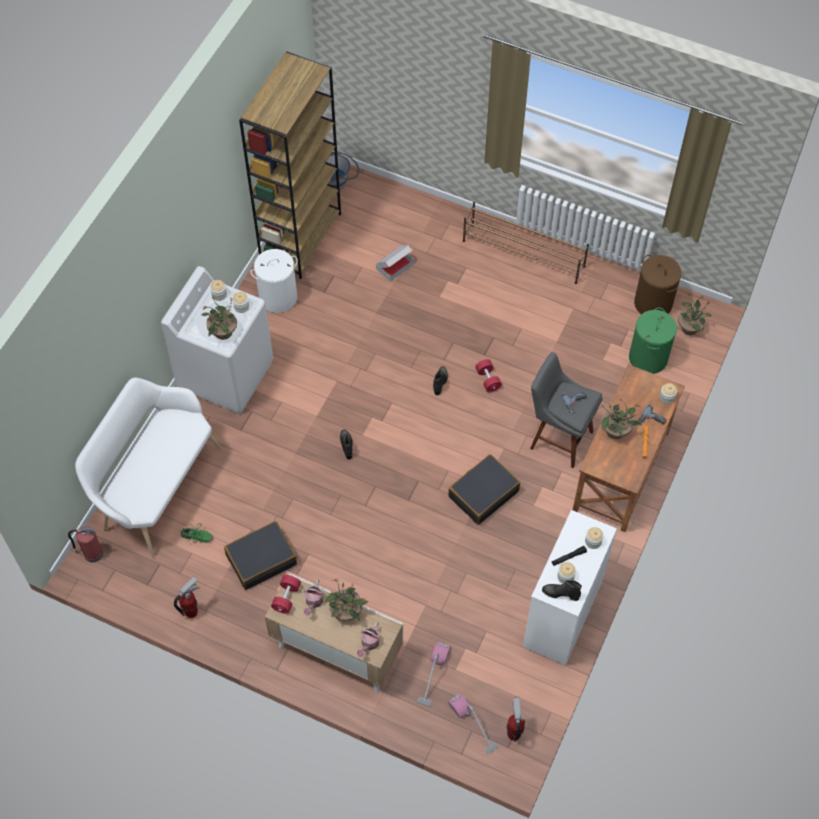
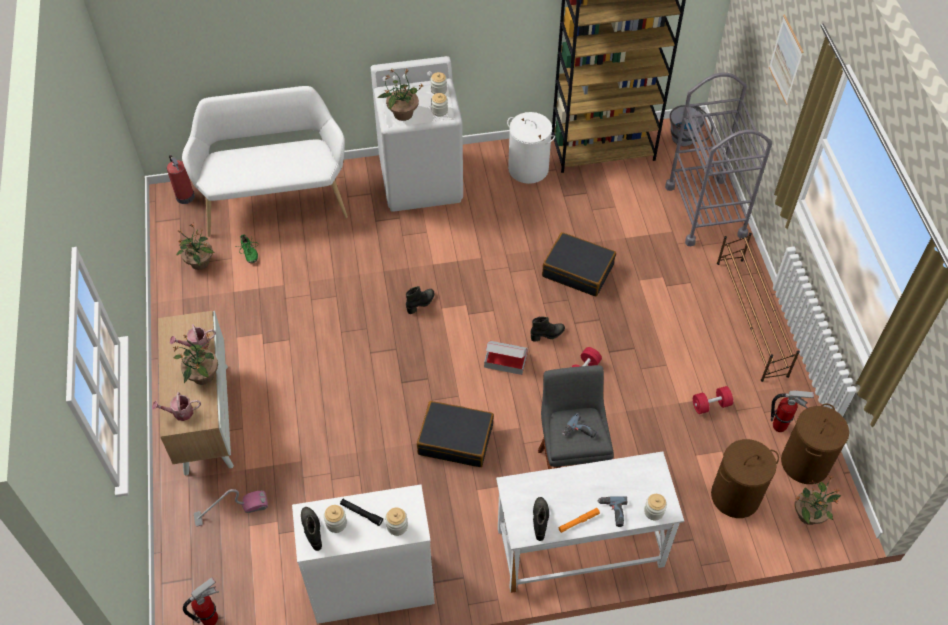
camera: 55 degrees right, 5 degrees down
fire extinguisher [174,576,200,618] -> fire extinguisher moved to [771,391,814,432]
black suitcase [224,521,297,590] -> black suitcase moved to [542,232,616,297]
red dumbbell [271,575,301,614] -> red dumbbell moved to [693,386,733,414]
cardboard box [376,245,414,282] -> cardboard box moved to [484,341,528,375]
vacuum cleaner [448,694,499,755] -> none
brown desk [573,364,685,532] -> white desk [496,451,684,593]
potted plant [600,398,642,439] -> potted plant moved to [177,224,215,270]
green laundry basket [629,308,677,374] -> brown laundry basket [711,439,779,518]
none -> black boot [533,497,549,541]
none -> grey cart [665,73,772,246]
none -> picture [769,14,803,105]

